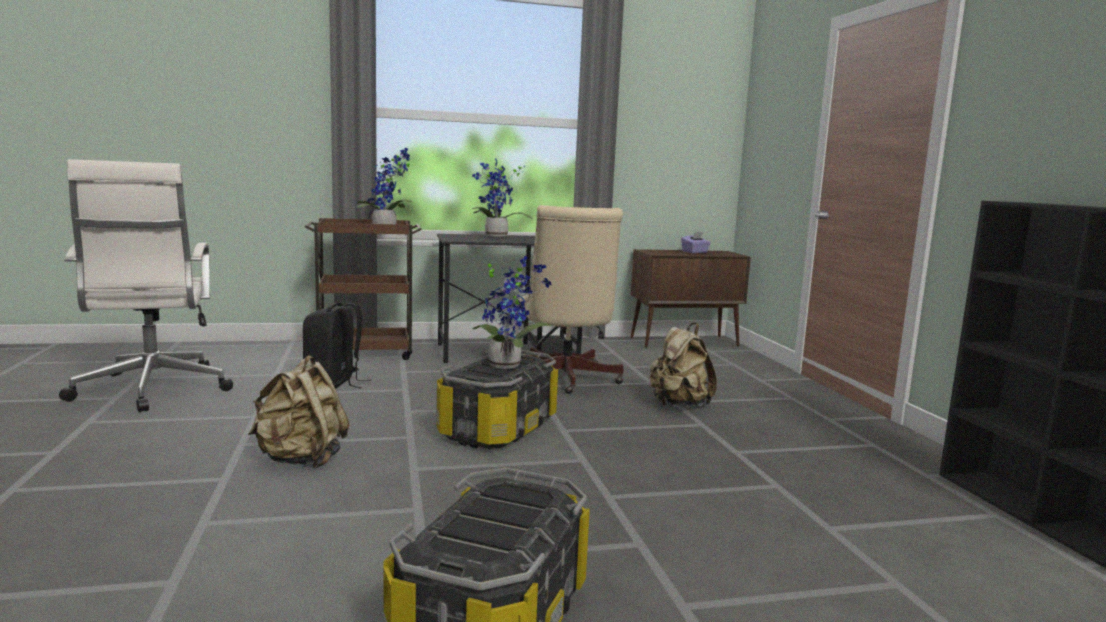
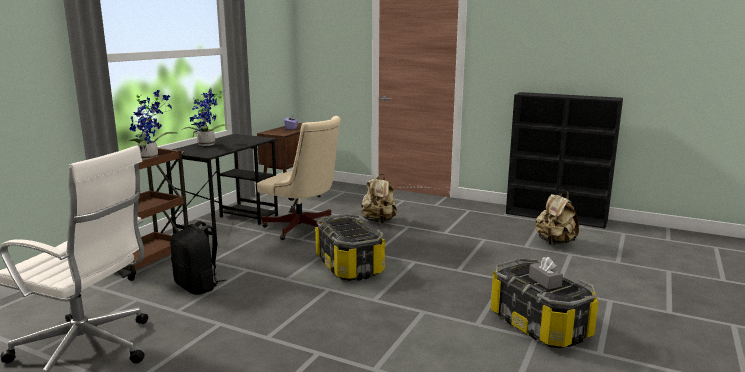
camera: 50 degrees left, 5 degrees up
beige backpack [248,356,350,469] -> beige backpack moved to [536,191,579,245]
potted plant [472,256,553,369] -> none
none -> grey tissue box [529,257,563,289]

